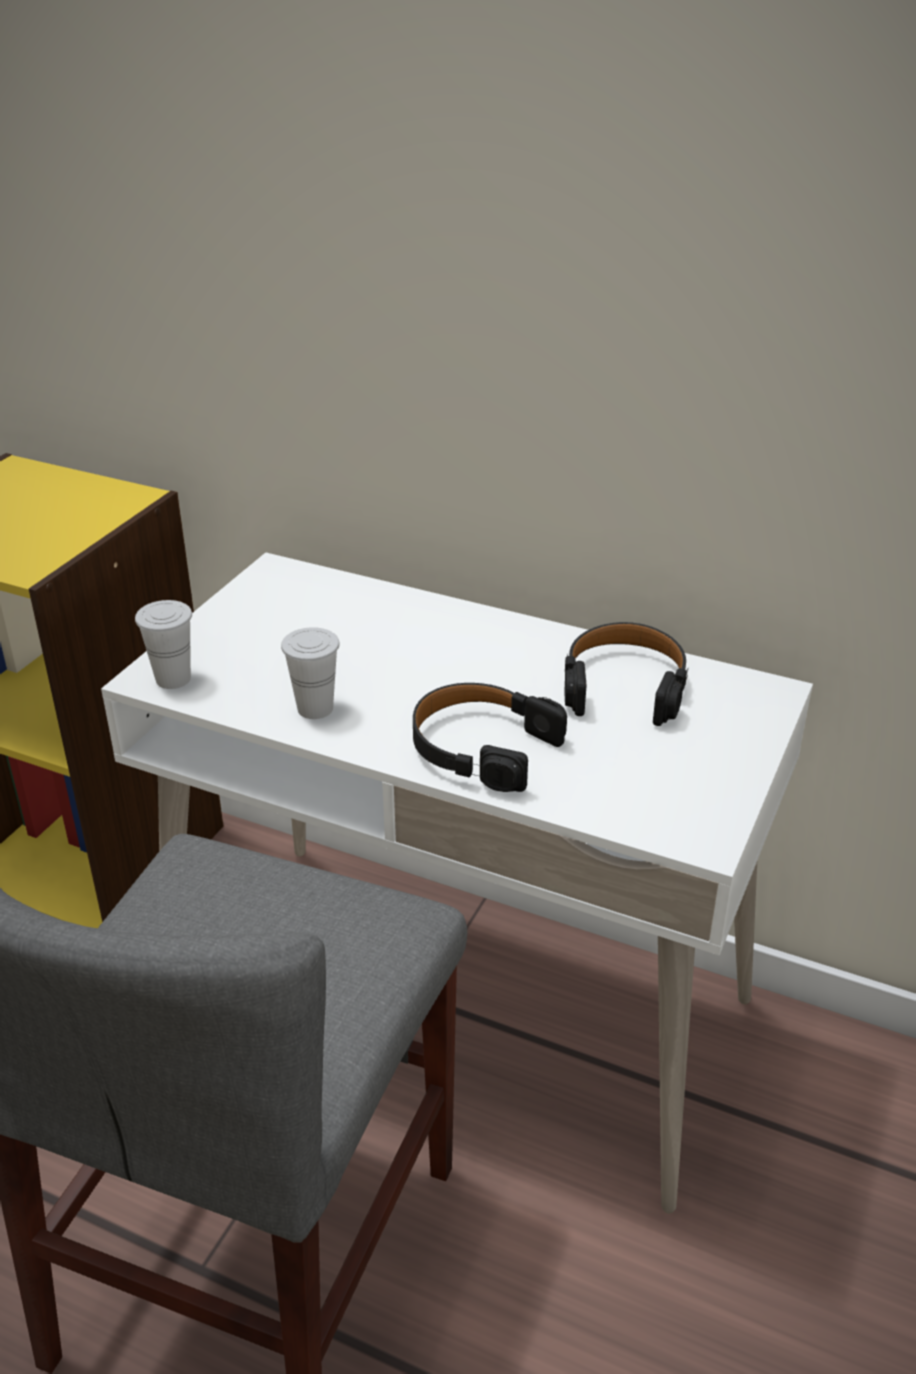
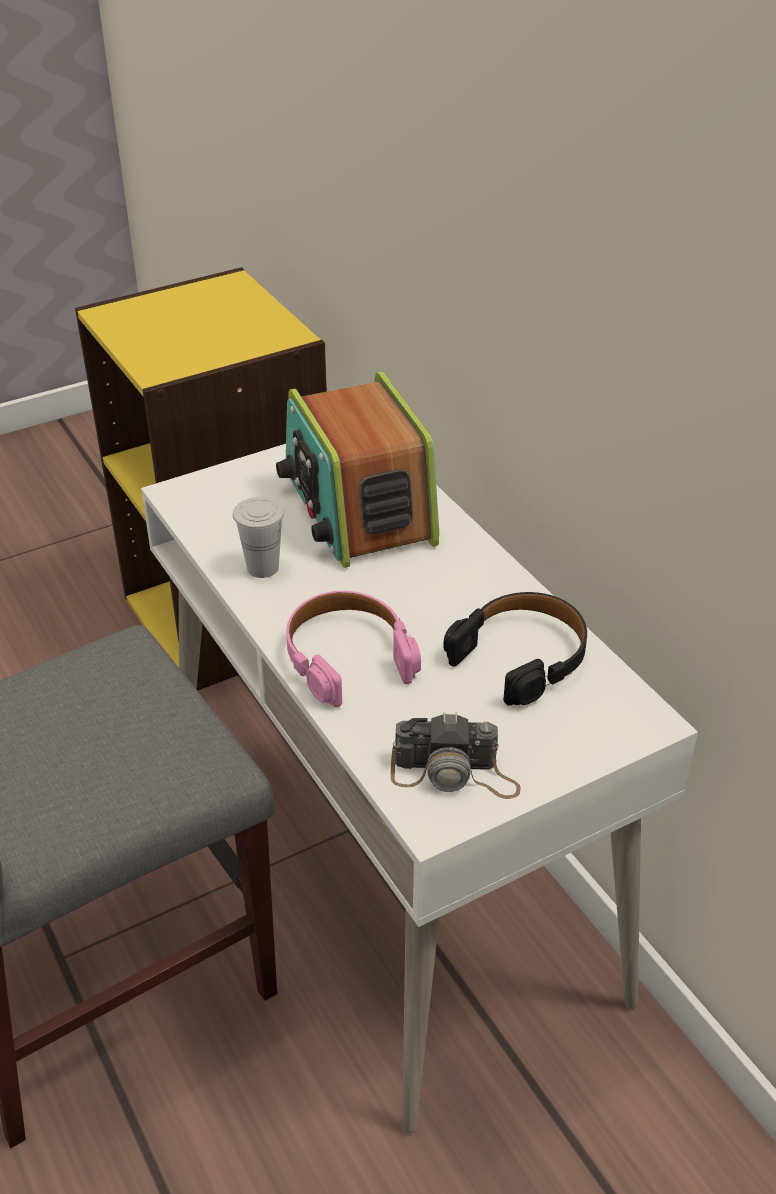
camera: 35 degrees right, 5 degrees up
white cup [135,600,192,689] -> none
black headphones [413,683,567,792] -> pink headphones [286,591,421,707]
none -> radio [276,372,439,568]
none -> camera [391,712,521,799]

